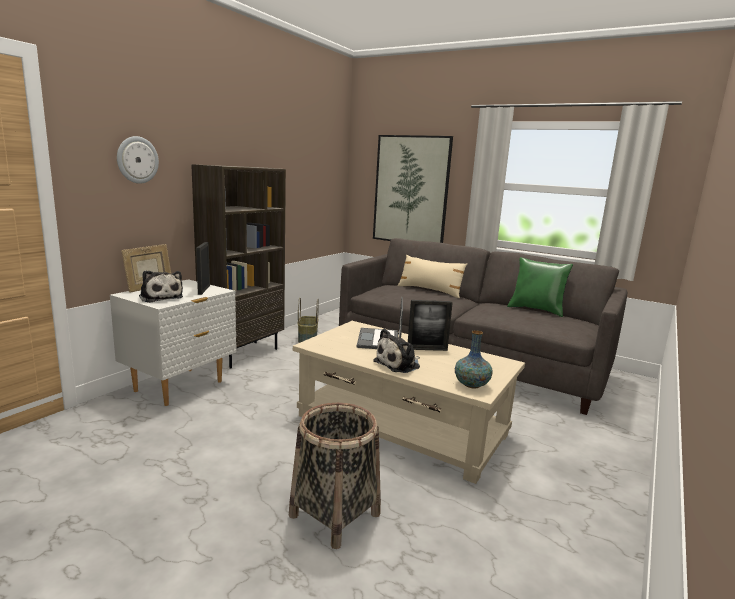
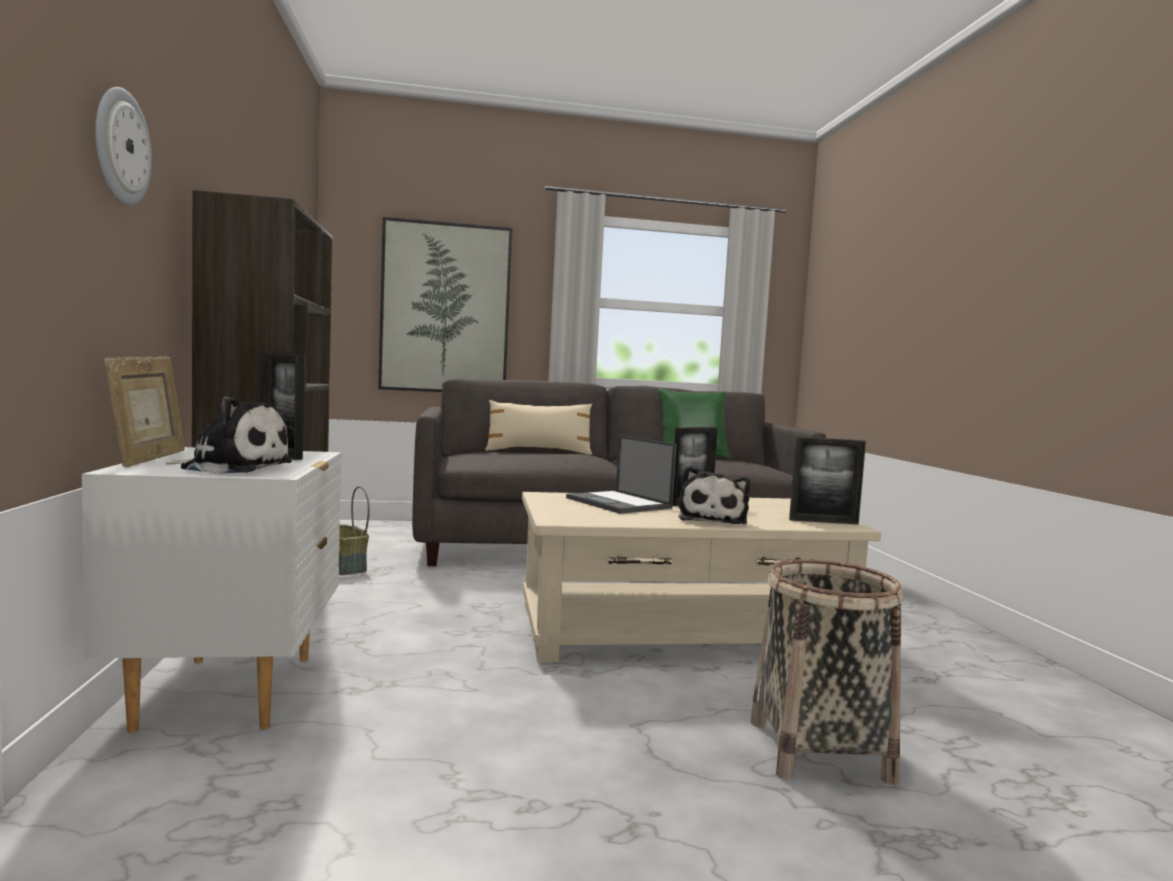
camera: 40 degrees left, 10 degrees down
vase [455,330,492,389] -> picture frame [789,437,866,525]

